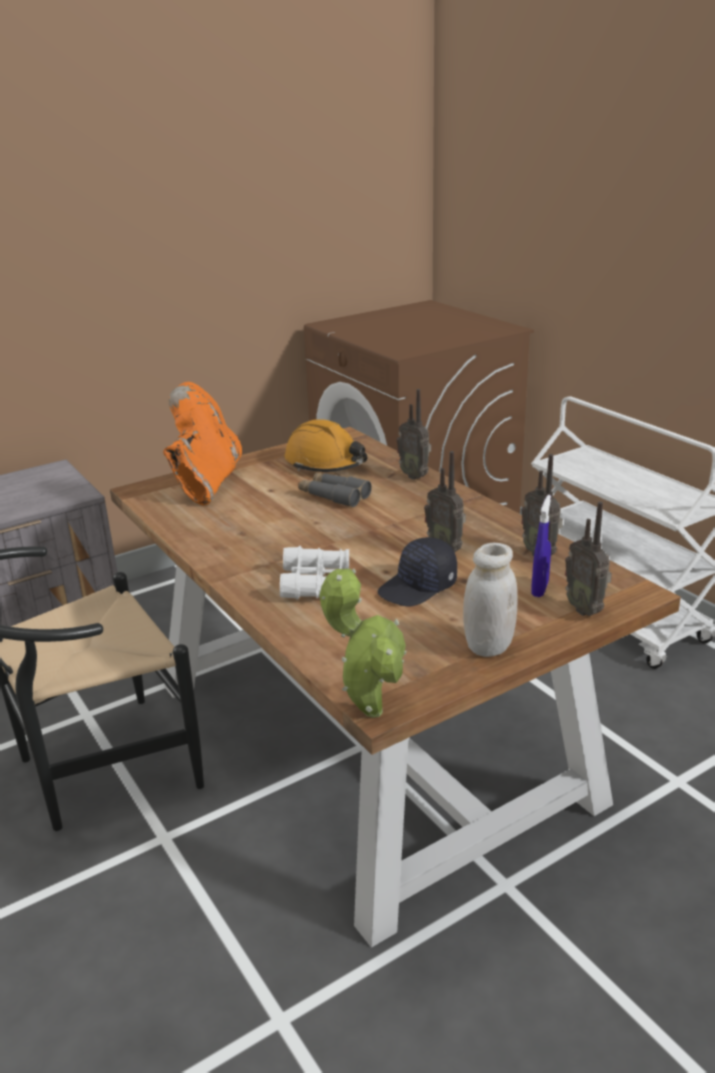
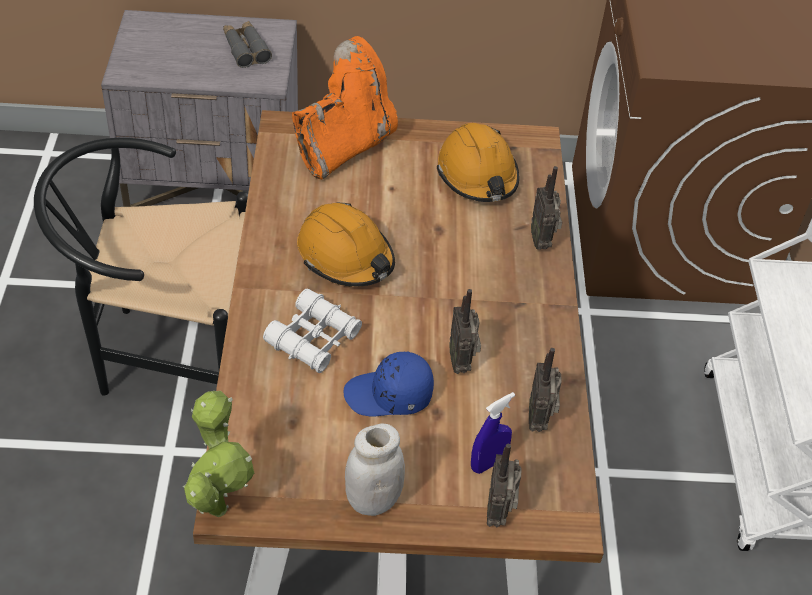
camera: 30 degrees right, 20 degrees up
grey binoculars [298,472,372,507] -> grey binoculars moved to [223,21,272,68]
black cap [378,537,457,607] -> blue cap [343,351,434,417]
none -> orange hard hat [297,202,395,287]

